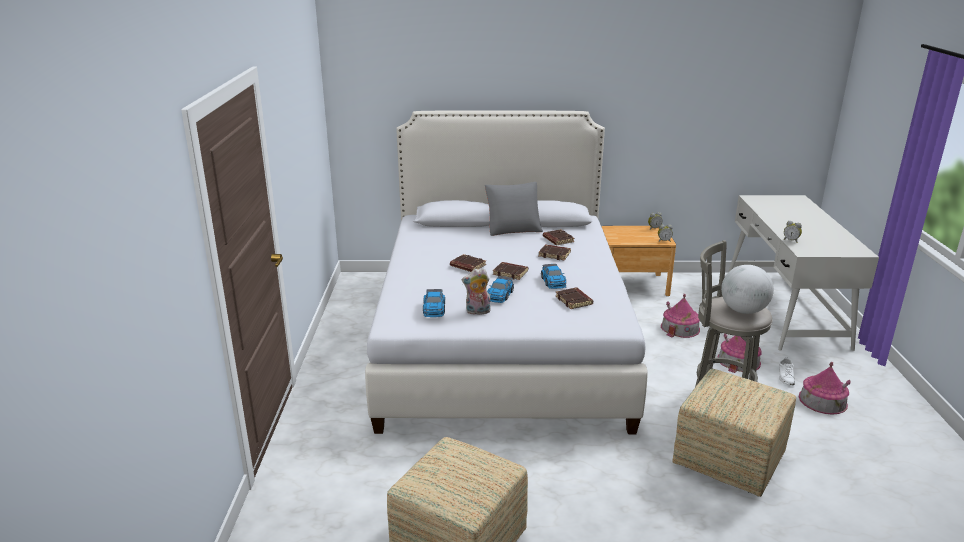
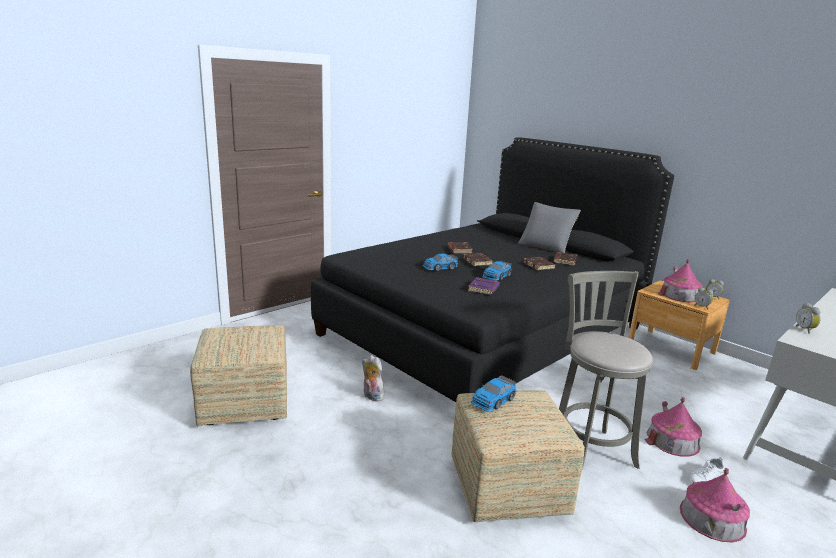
camera: 45 degrees right, 5 degrees down
white bed [365,111,648,434] -> black bed [311,137,674,402]
toy car [423,289,445,317] -> toy car moved to [471,375,517,411]
plush toy [462,268,491,315] -> plush toy moved to [362,355,384,401]
brown book [556,288,593,309] -> purple book [468,277,500,295]
toy house [661,294,700,338] -> toy house moved to [658,259,702,302]
globe [721,265,774,314] -> none

